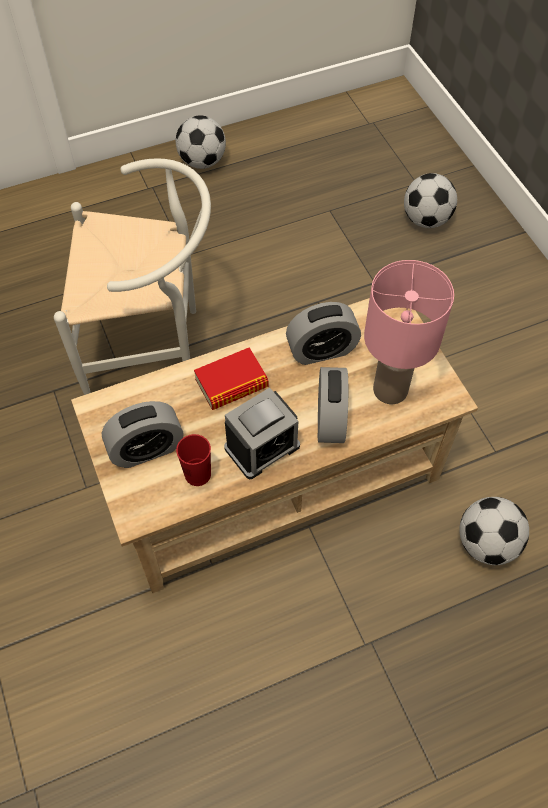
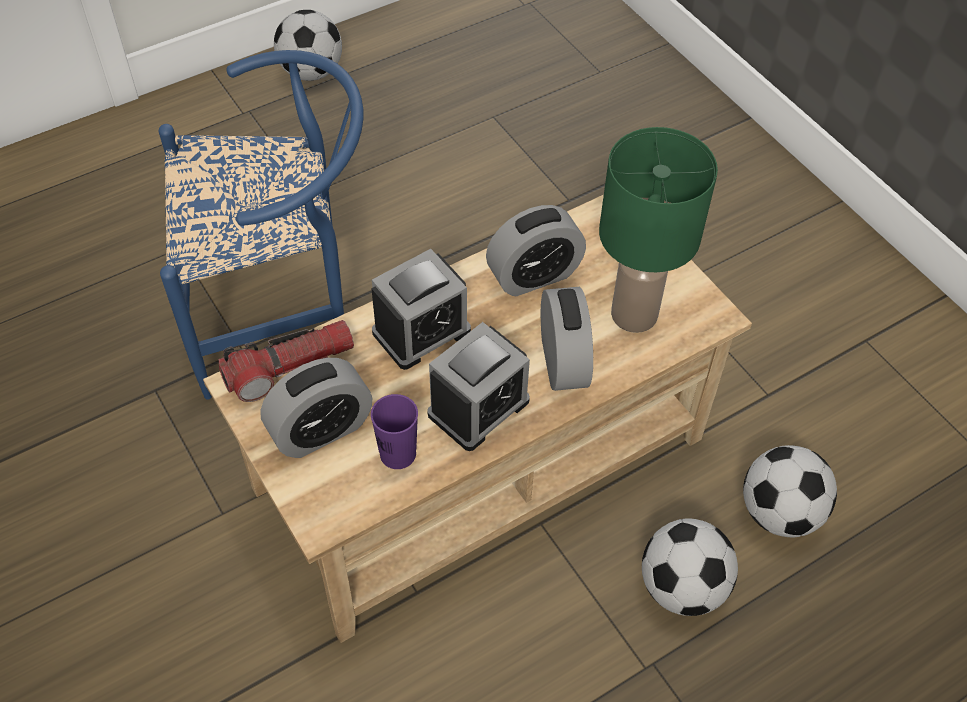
camera: 10 degrees left, 5 degrees down
white chair [54,158,211,395] -> blue chair [159,50,363,400]
red cup [176,434,211,486] -> purple cup [371,394,418,469]
book [194,347,268,410] -> alarm clock [371,249,471,370]
pink table lamp [364,260,454,404] -> green table lamp [599,127,718,333]
football [404,173,457,228] -> football moved to [642,518,738,616]
none -> flashlight [218,320,354,402]

